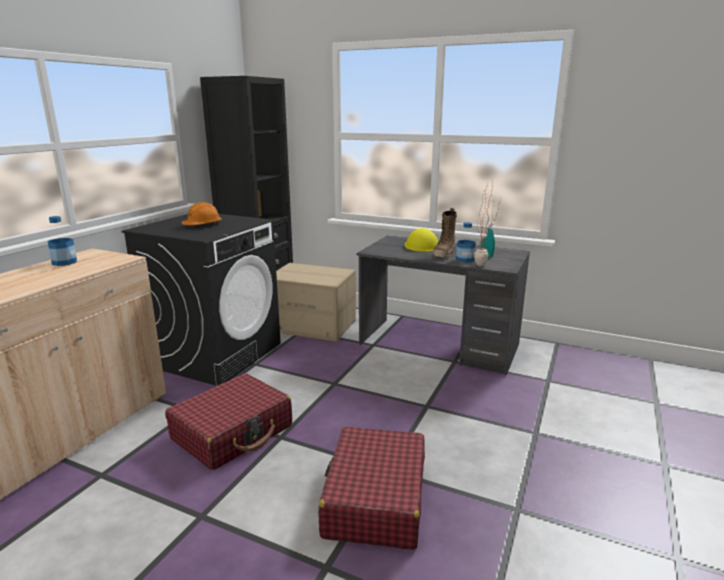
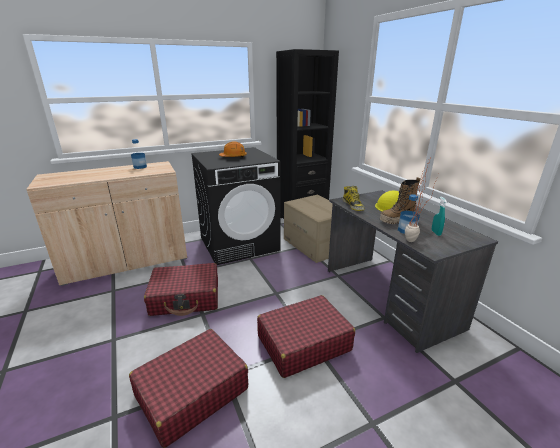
camera: 40 degrees right, 5 degrees up
none -> red suitcase [257,295,355,378]
none -> boot [342,186,365,211]

